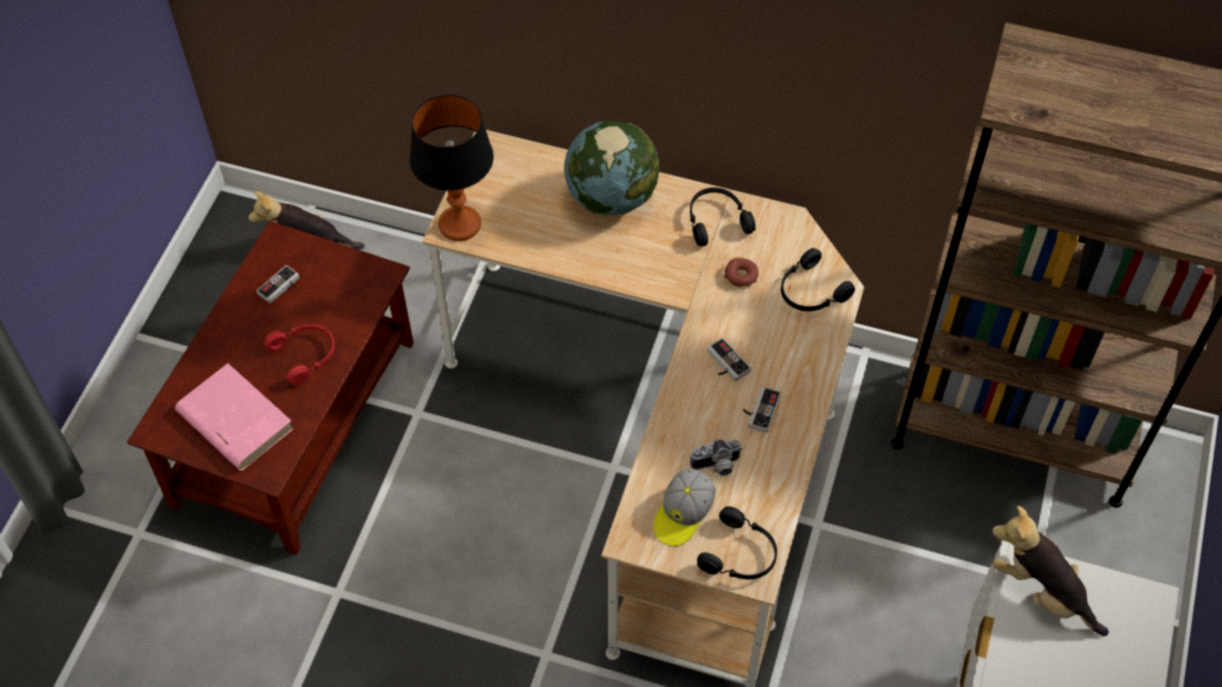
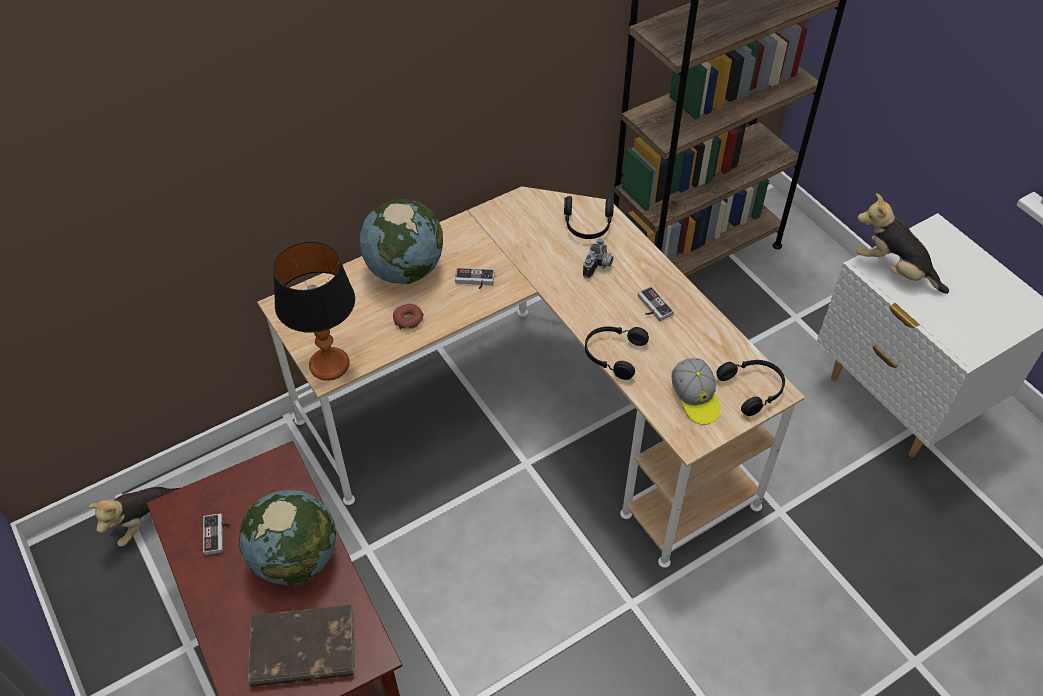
camera: 50 degrees left, 5 degrees down
pink book [175,363,294,470] -> brown book [248,605,354,687]
red headphones [264,324,335,386] -> globe [239,490,336,586]
black headphones [690,187,756,246] -> black headphones moved to [585,326,649,380]
camera [690,439,742,476] -> camera moved to [583,238,613,278]
game controller [707,338,751,382] -> game controller moved to [455,268,495,289]
donut [724,258,759,288] -> donut moved to [393,304,424,330]
plush toy [992,506,1109,636] -> plush toy turned 45 degrees clockwise [856,193,949,294]

